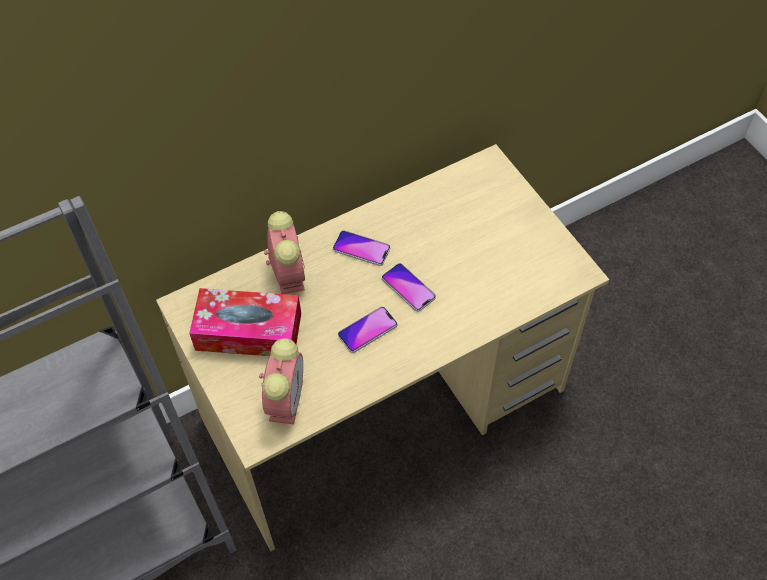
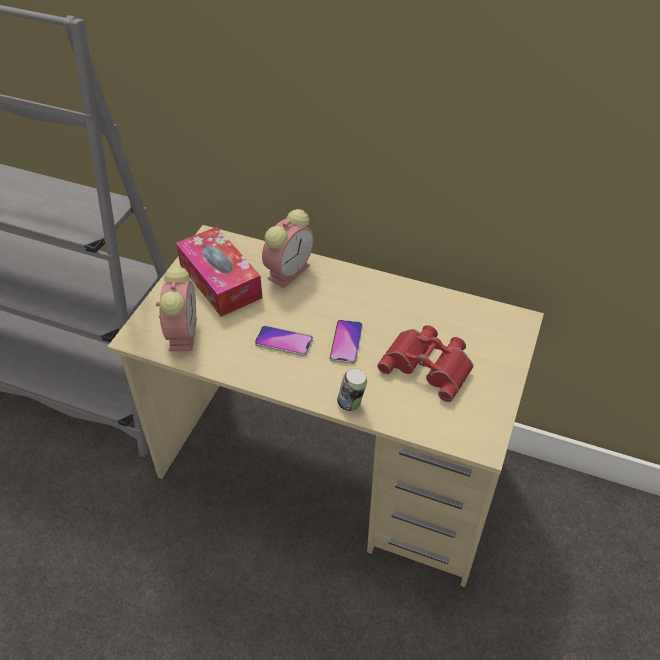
camera: 50 degrees right, 10 degrees down
alarm clock [259,338,303,425] -> alarm clock turned 60 degrees counterclockwise [156,266,197,351]
phone [333,230,390,266] -> none
none -> can [337,368,367,411]
none -> red binoculars [377,325,473,402]

